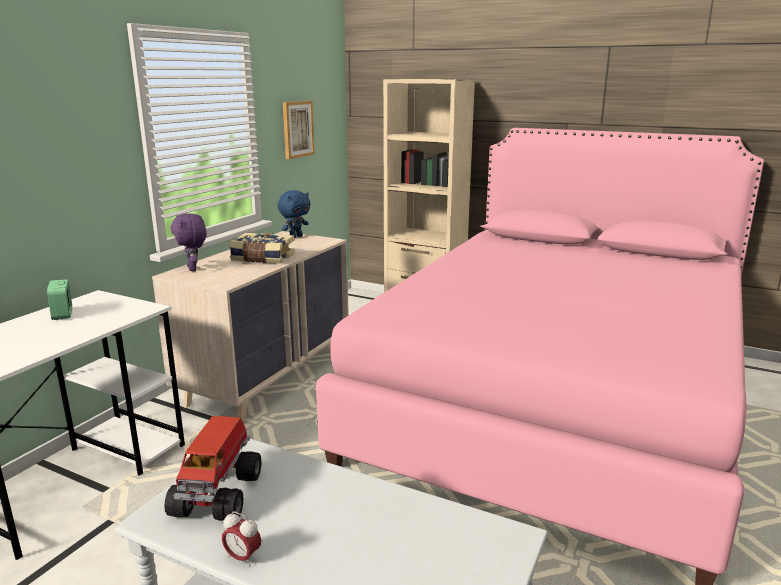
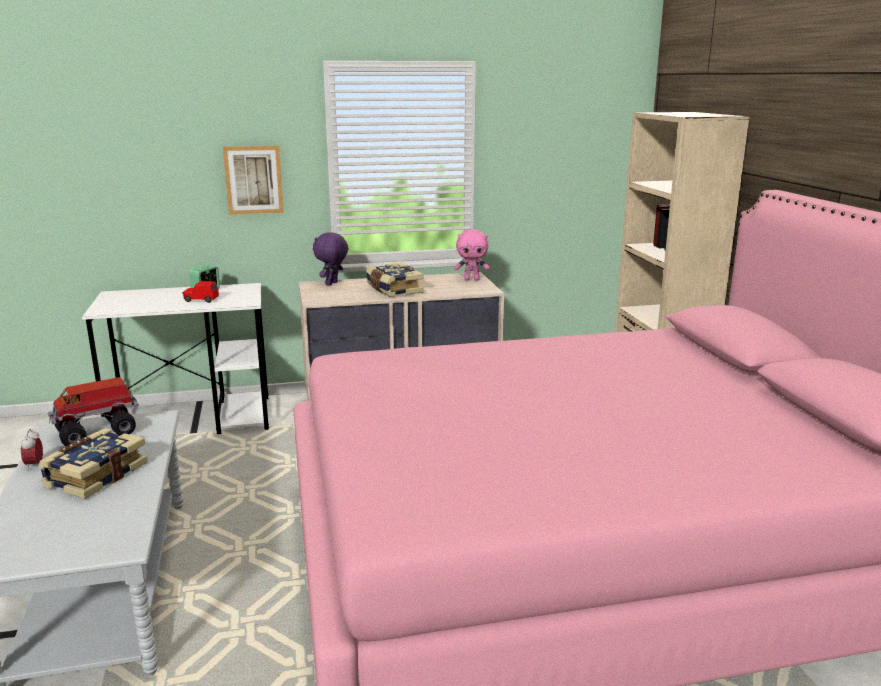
camera: 50 degrees right, 0 degrees up
blue plush toy [278,190,311,238] -> pink plush toy [454,229,490,281]
picture [283,101,315,159] -> picture moved to [223,146,284,215]
none -> book [38,428,148,499]
none -> red toy car [182,281,219,303]

